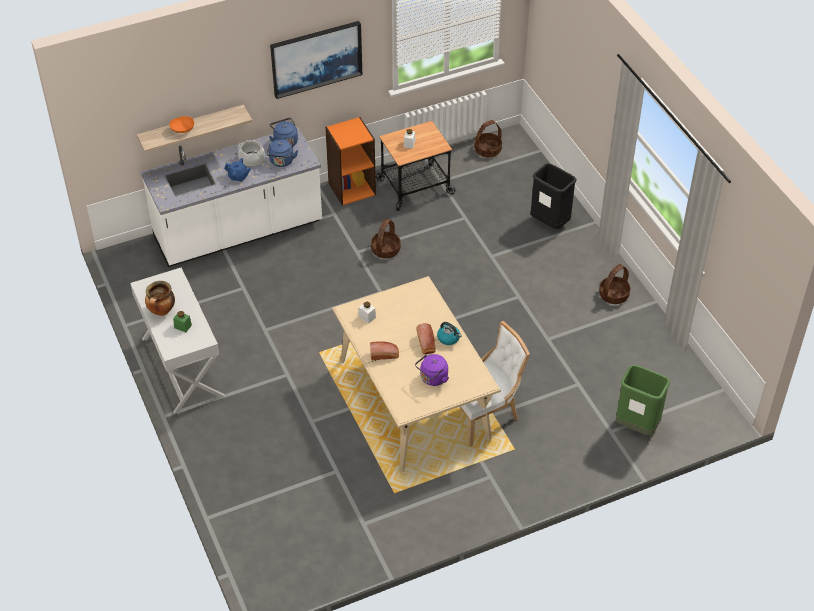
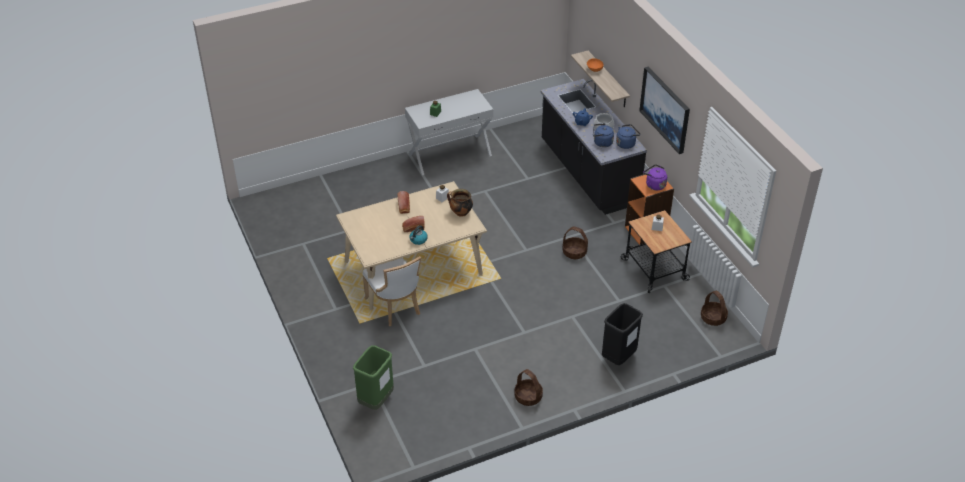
camera: 90 degrees right, 5 degrees down
white counter [141,127,322,267] -> black counter [541,79,647,215]
cooking pot [145,281,175,316] -> cooking pot moved to [447,189,473,217]
purple kettle [415,354,449,386] -> purple kettle moved to [643,164,667,190]

